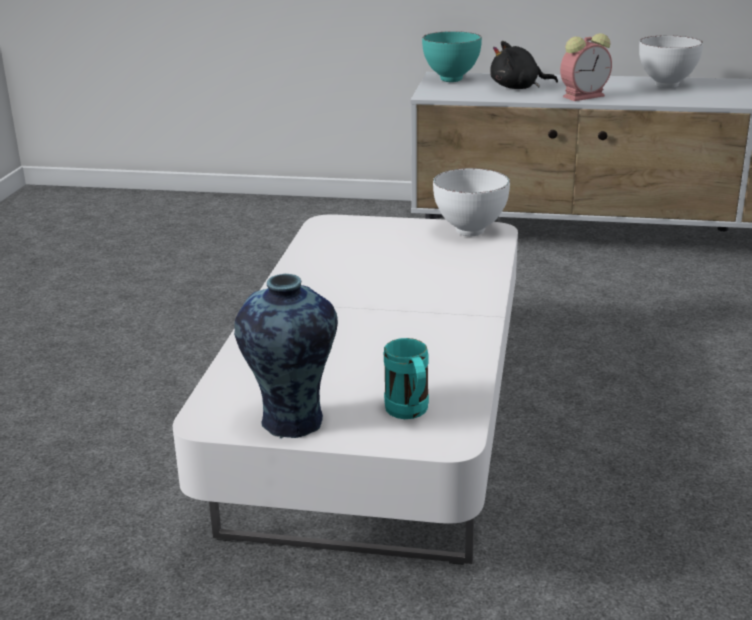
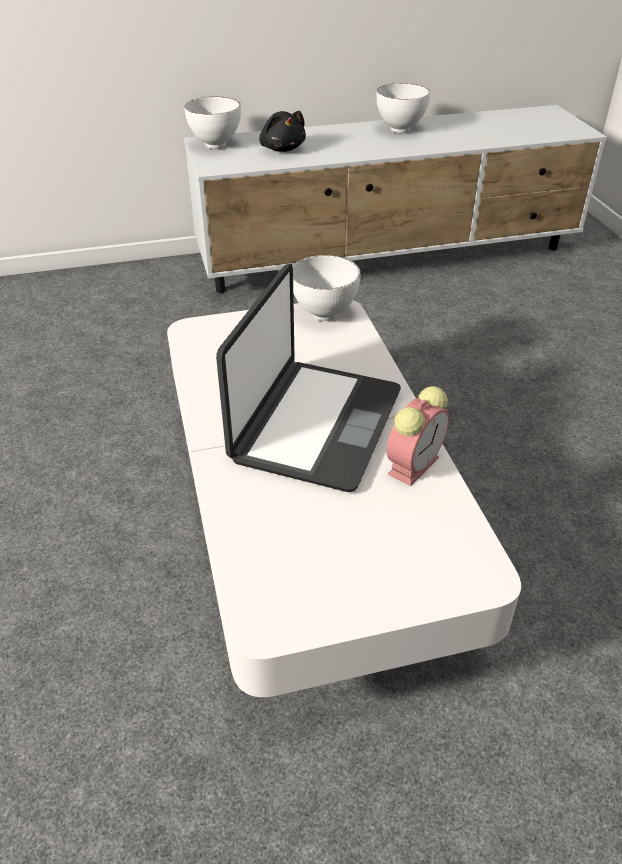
camera: 25 degrees left, 15 degrees up
vase [234,274,338,438] -> none
turquoise mug [384,338,429,419] -> none
turquoise bowl [422,31,482,82] -> white bowl [184,97,241,149]
black plush toy [490,41,558,89] -> black plush toy turned 90 degrees counterclockwise [259,111,306,152]
alarm clock [560,33,612,101] -> alarm clock moved to [387,386,449,486]
none -> laptop [216,264,401,492]

